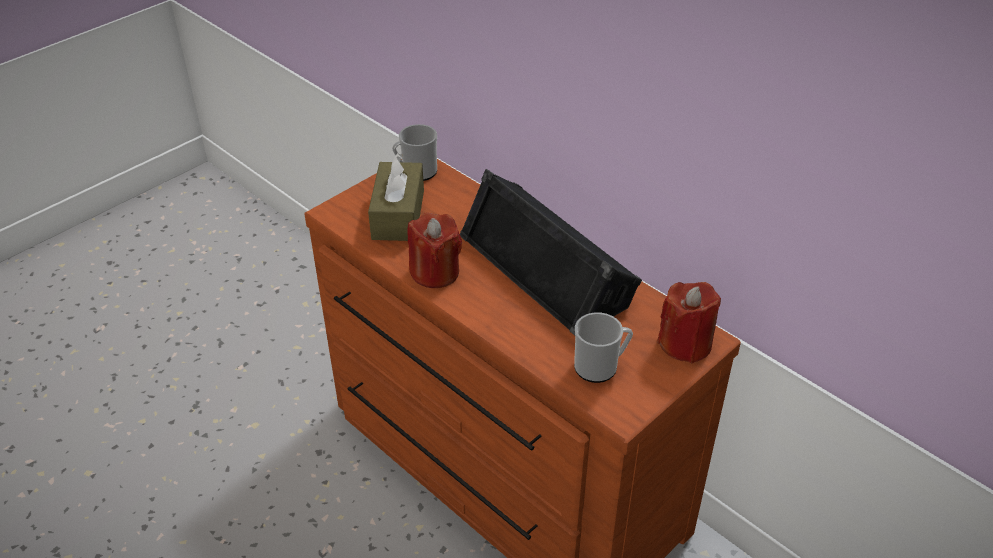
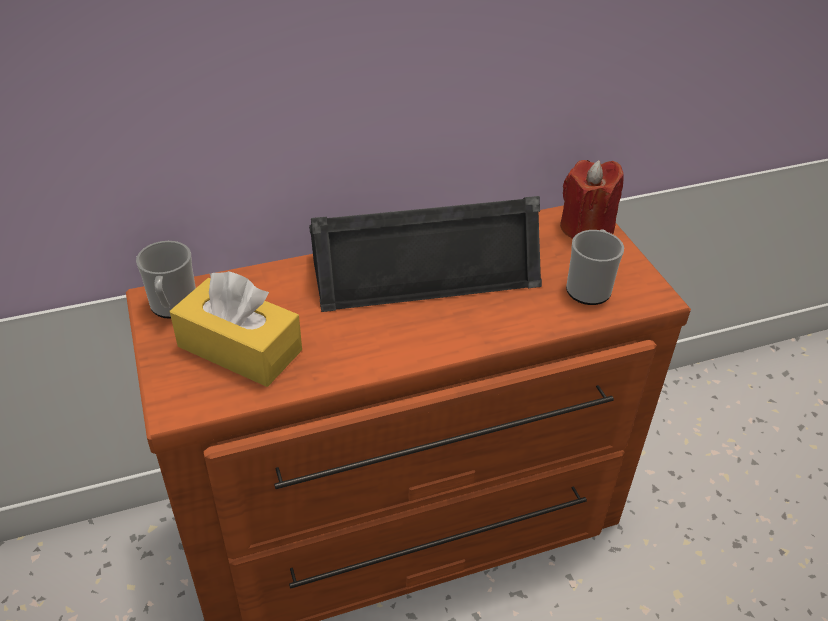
camera: 65 degrees left, 0 degrees up
brown tissue box [368,153,424,241] -> yellow tissue box [170,271,302,387]
red candle [407,213,462,288] -> none

